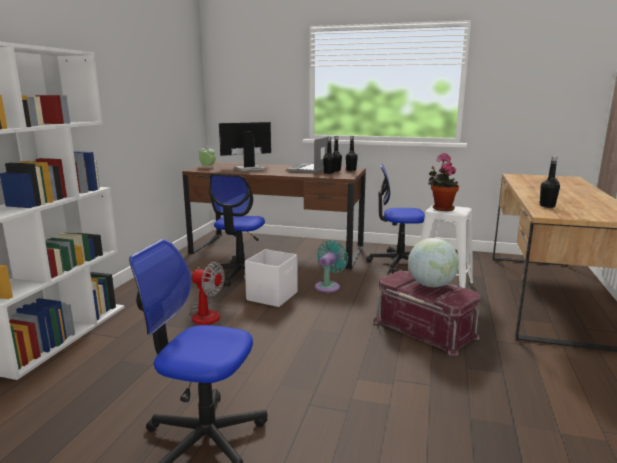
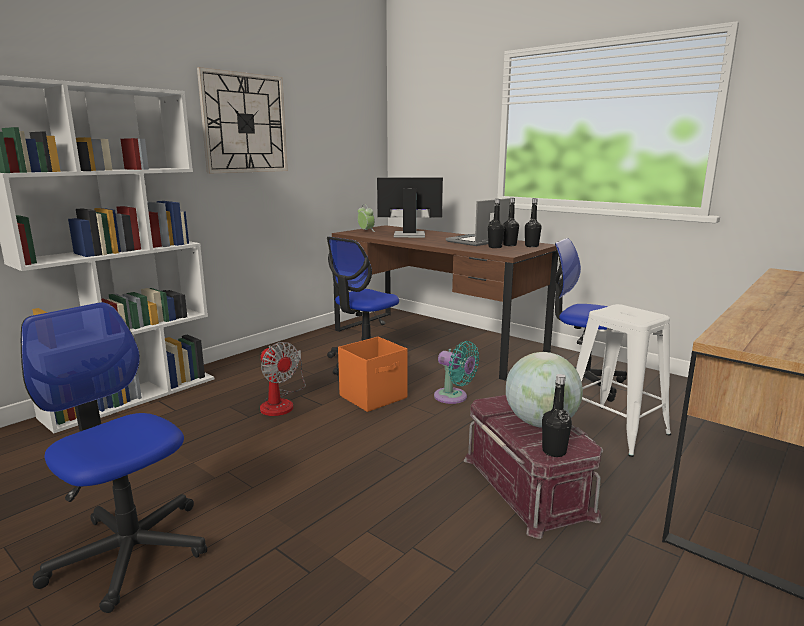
camera: 25 degrees right, 0 degrees up
white storage box [245,249,298,307] -> orange storage box [338,337,408,412]
turquoise fan [315,240,348,292] -> turquoise fan turned 75 degrees clockwise [434,341,479,404]
potted plant [428,153,459,211] -> none
black bottle [539,156,560,208] -> black bottle moved to [542,374,572,457]
none -> wall clock [197,67,288,174]

